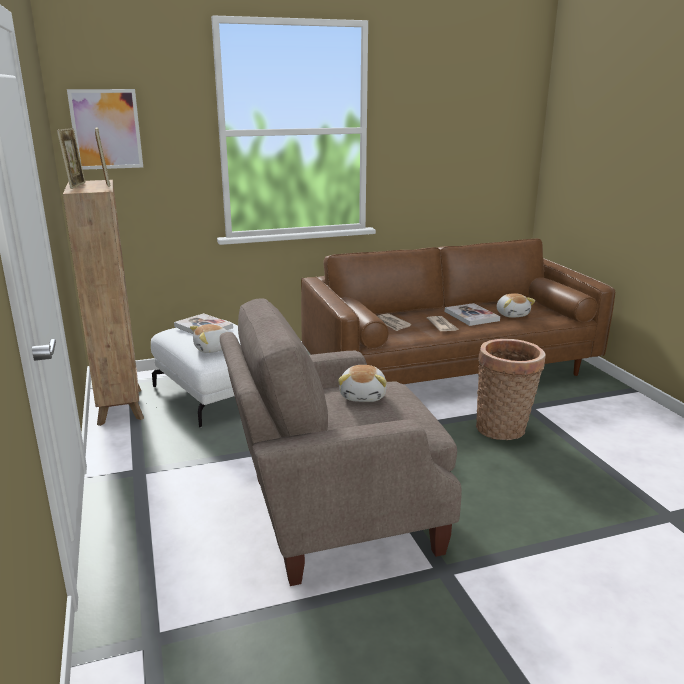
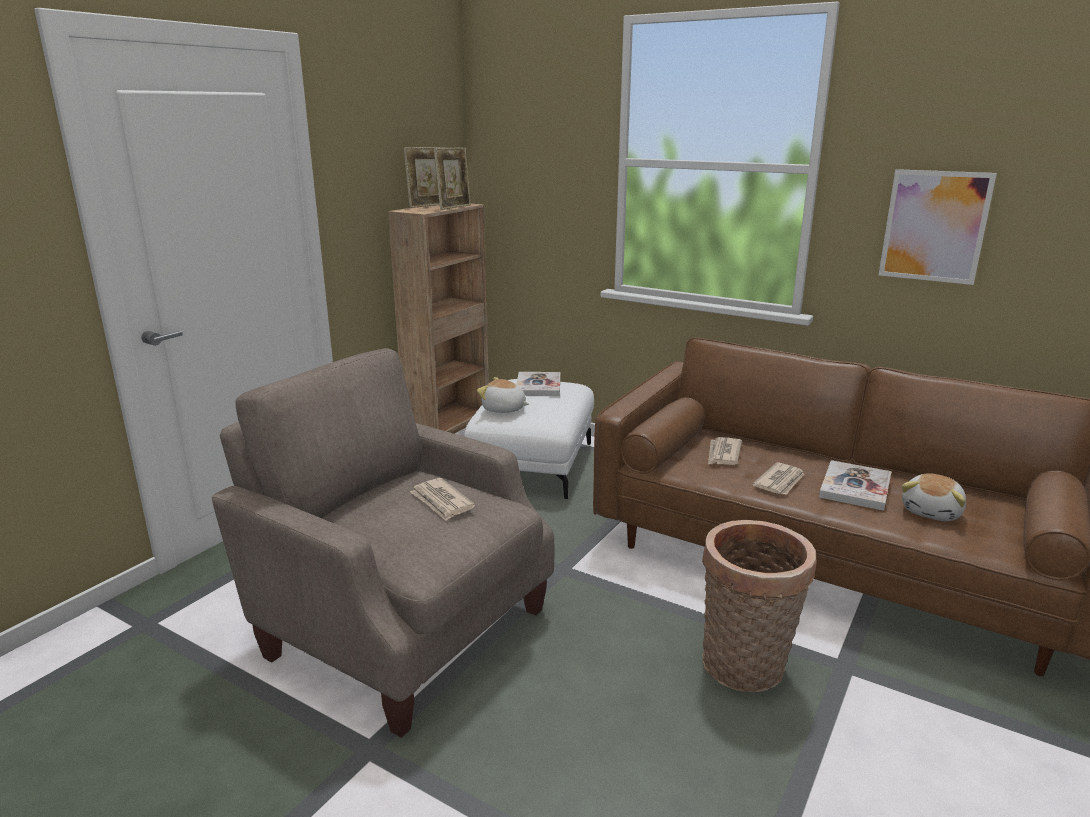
camera: 50 degrees right, 0 degrees up
picture [67,89,143,170] -> picture moved to [879,169,997,285]
plush toy [338,365,387,402] -> newspaper [410,478,475,521]

